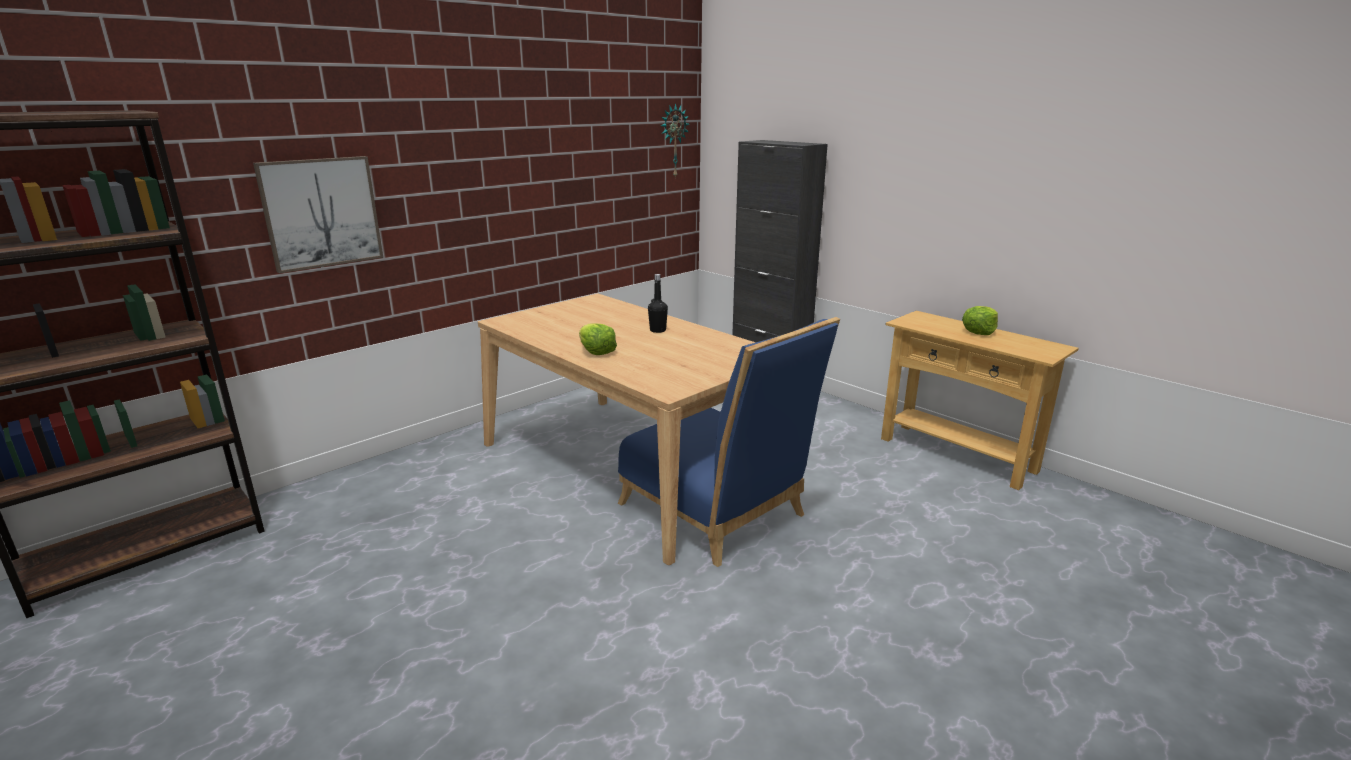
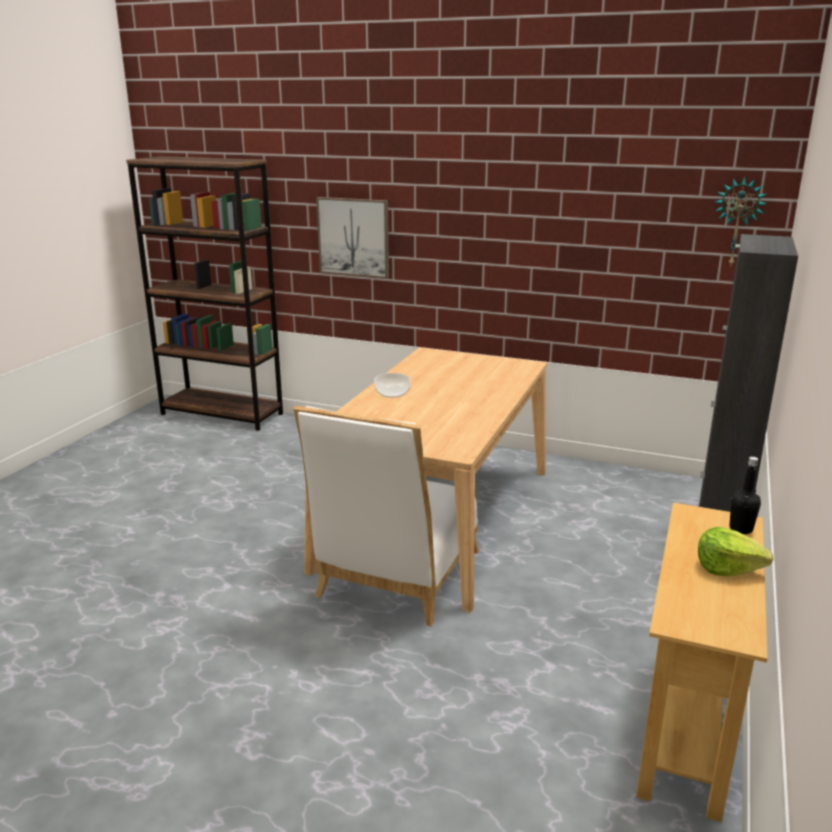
camera: 65 degrees right, 0 degrees up
lettuce [579,323,617,355] -> bowl [374,373,411,398]
blue chair [618,317,840,567] -> white chair [293,406,479,627]
black bottle [648,274,668,333] -> black bottle moved to [729,457,761,534]

